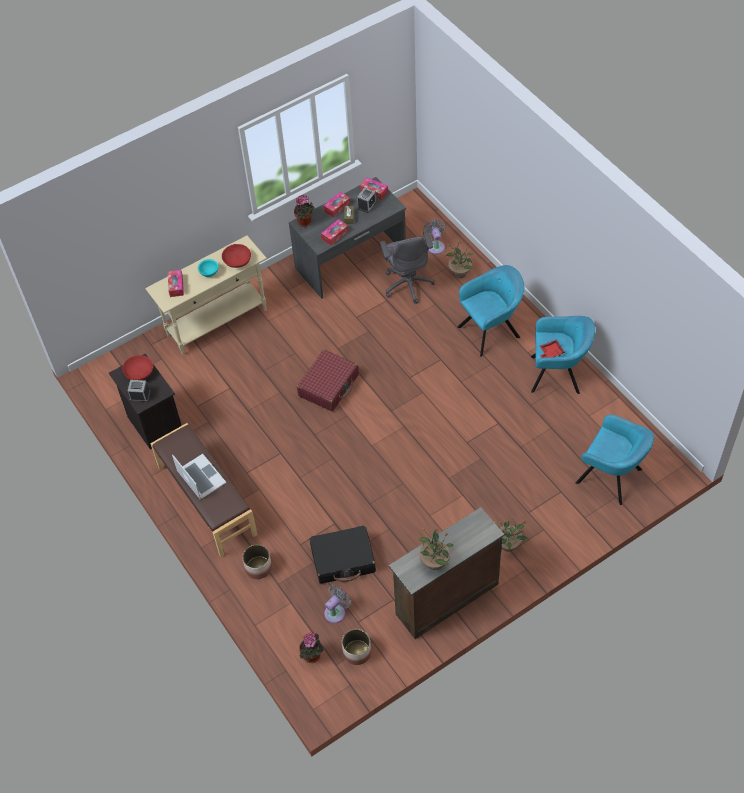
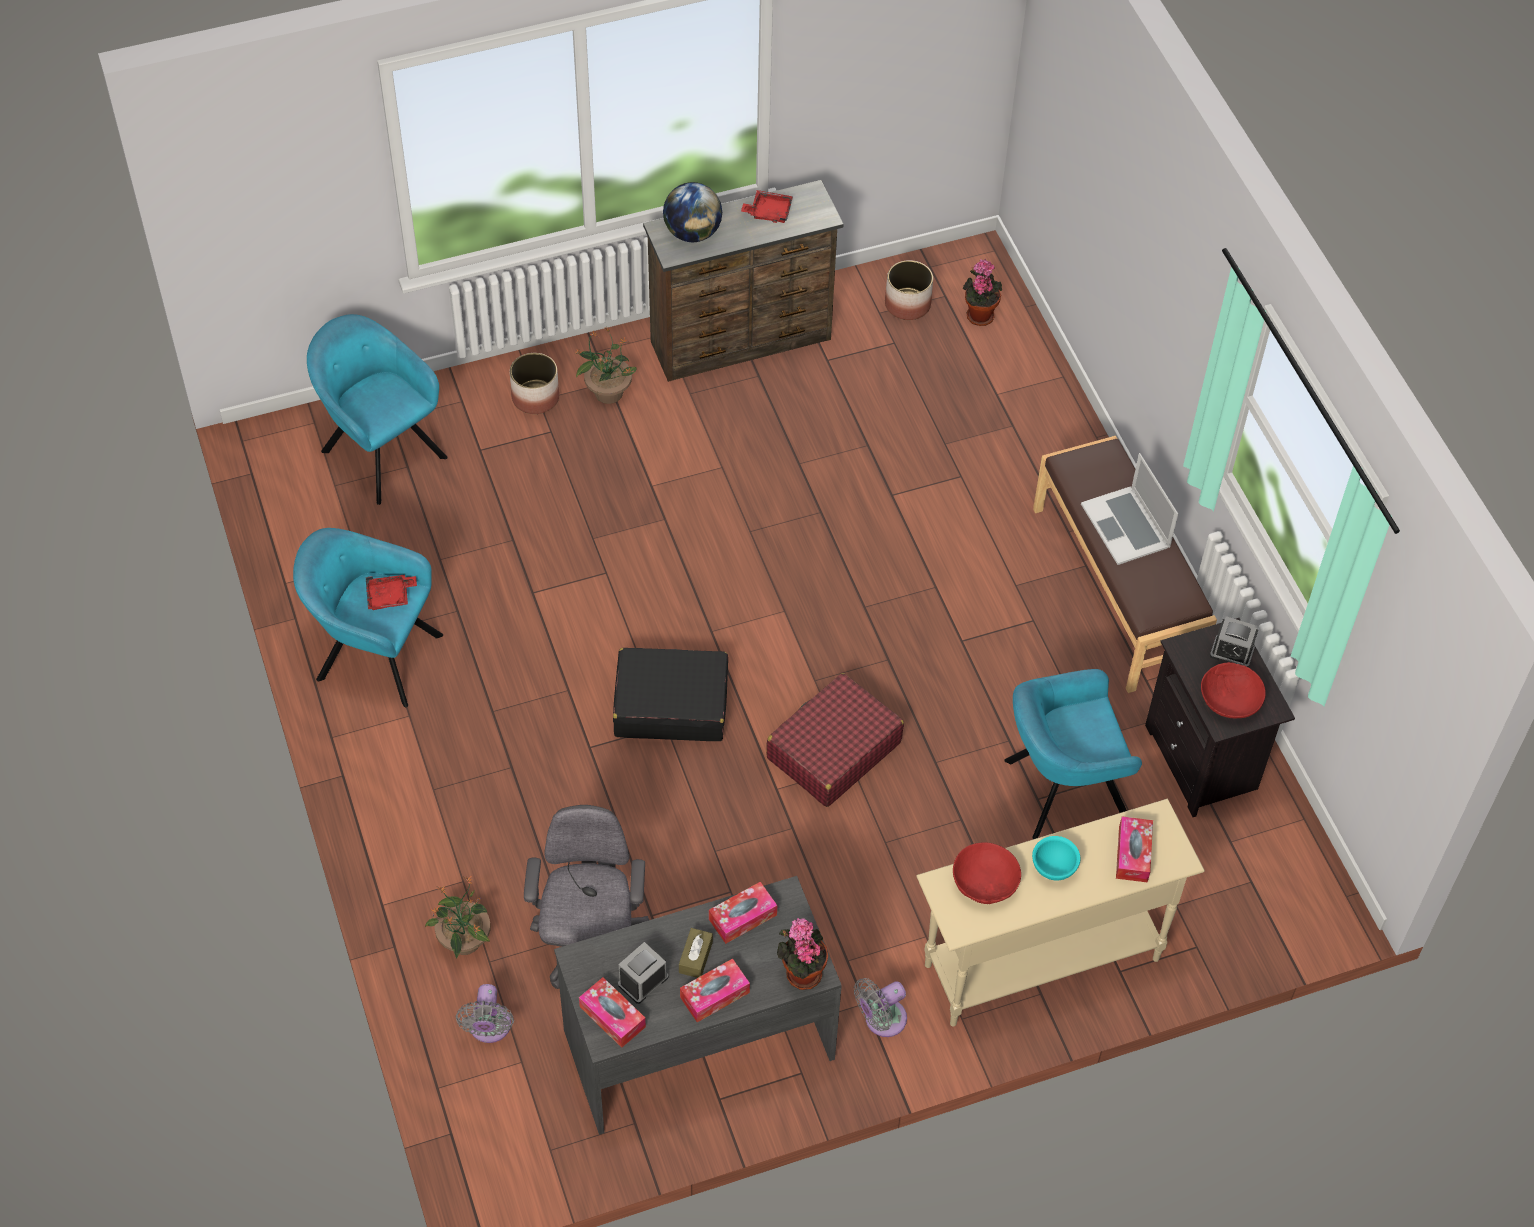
camera: 170 degrees left, 0 degrees up
planter [242,544,272,579] -> planter moved to [510,353,559,414]
black suitcase [310,525,376,584] -> black suitcase moved to [613,648,728,741]
grey fan [324,585,351,623] -> grey fan moved to [854,978,907,1037]
potted plant [418,528,454,570] -> red tray [741,190,793,223]
turquoise armchair [458,265,524,357] -> turquoise armchair moved to [1004,669,1142,839]
none -> globe [663,182,722,242]

